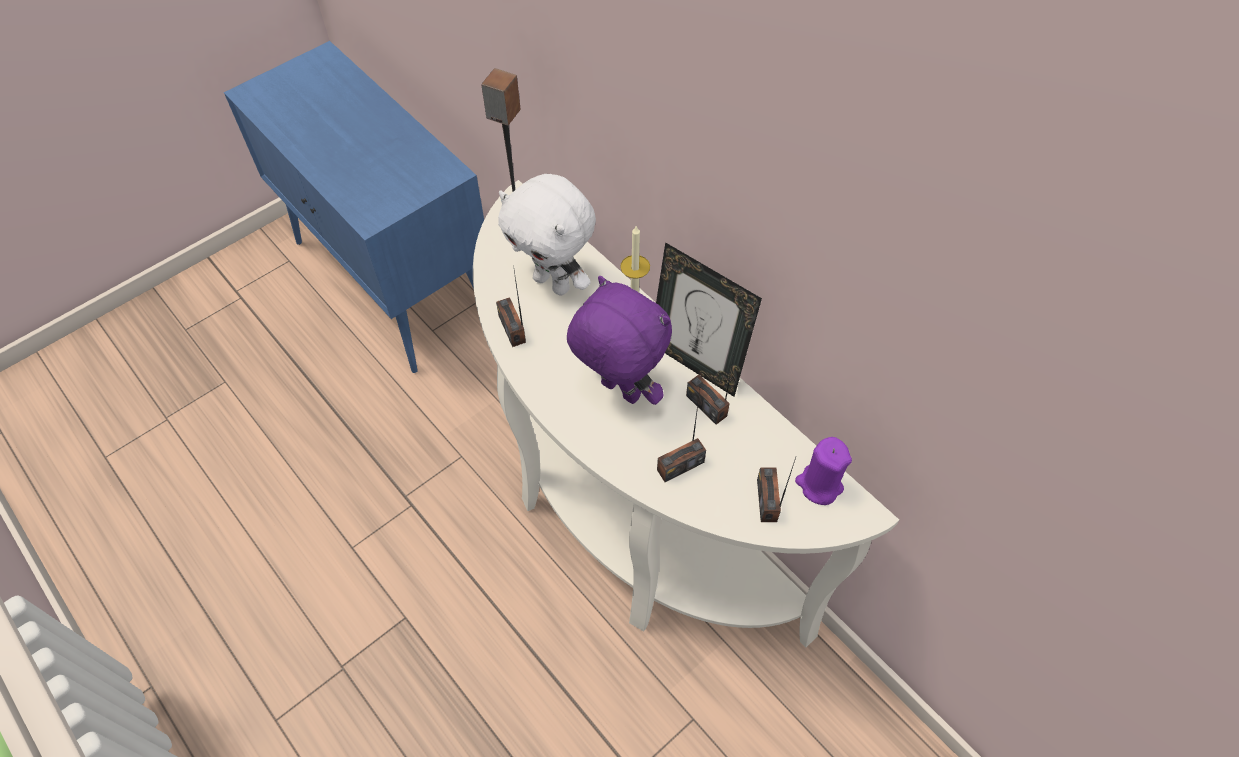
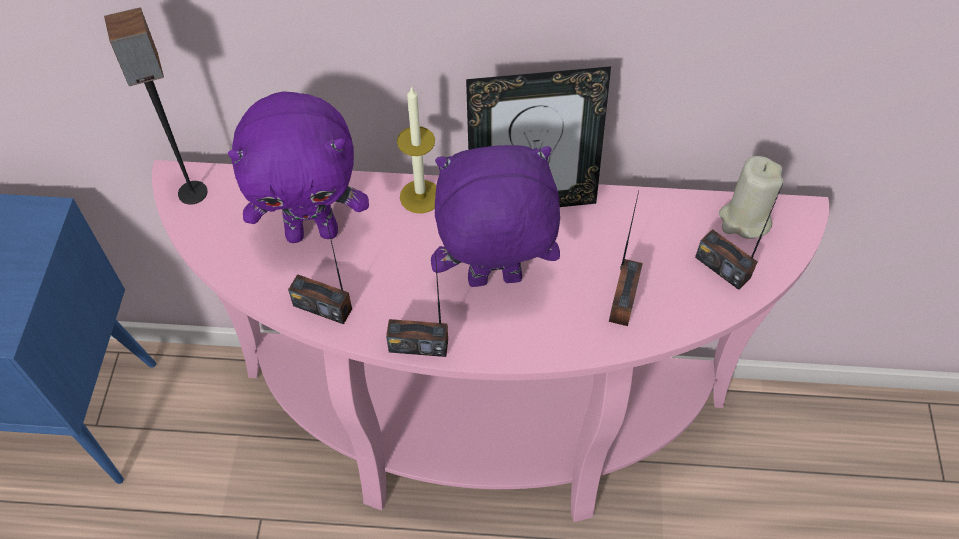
camera: 45 degrees left, 0 degrees up
white console table [473,180,899,647] -> pink console table [152,160,829,522]
white plush toy [498,174,596,296] -> purple plush toy [228,91,369,243]
radio [686,344,736,425] -> radio moved to [386,253,448,357]
purple candle [795,437,852,505] -> beige candle [719,156,784,239]

